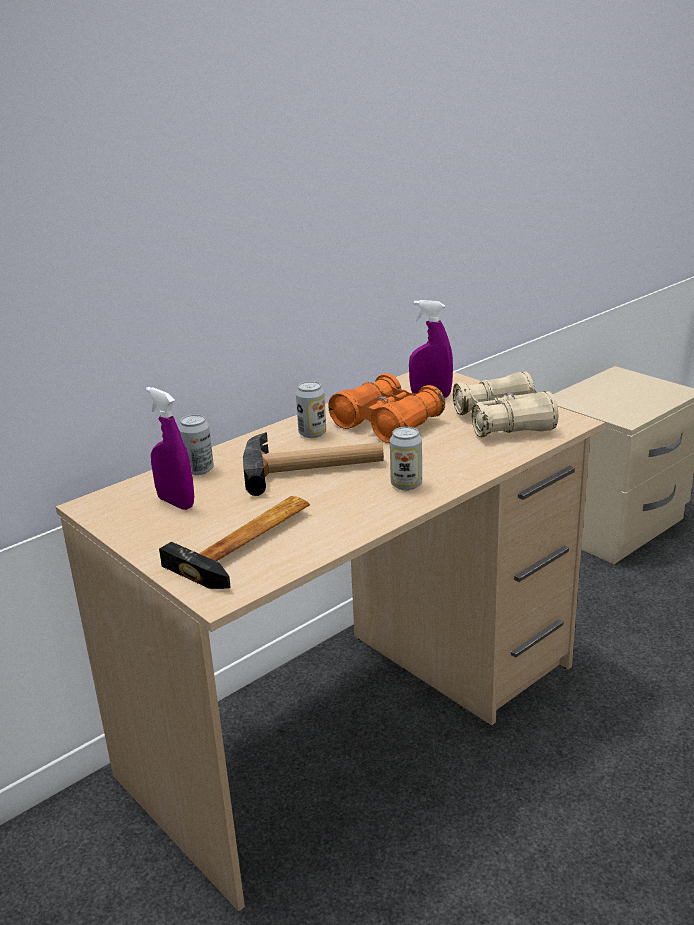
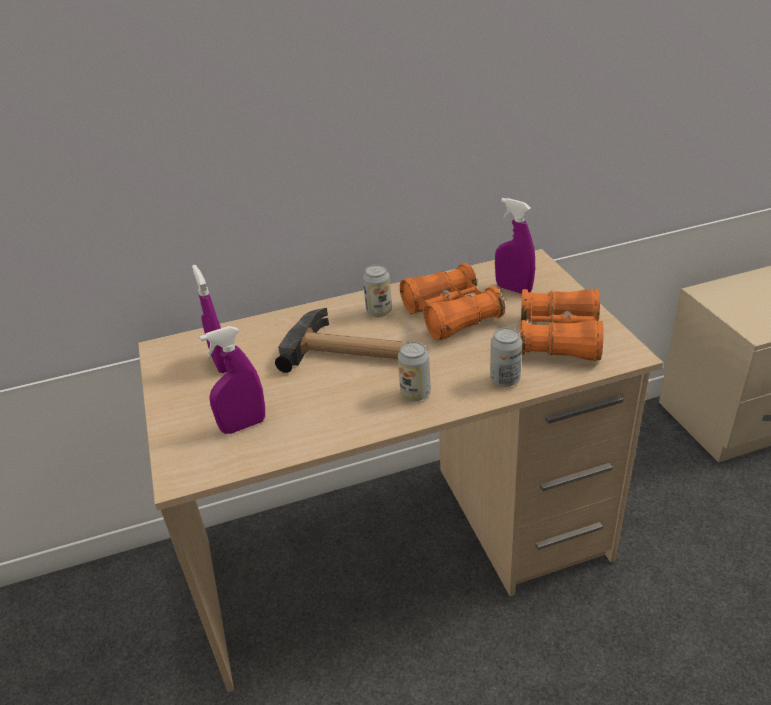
camera: 25 degrees right, 10 degrees up
hammer [159,496,310,589] -> purple spray bottle [200,326,265,434]
can [178,415,214,475] -> can moved to [490,328,522,387]
beige binoculars [453,372,558,437] -> orange binoculars [520,289,604,361]

